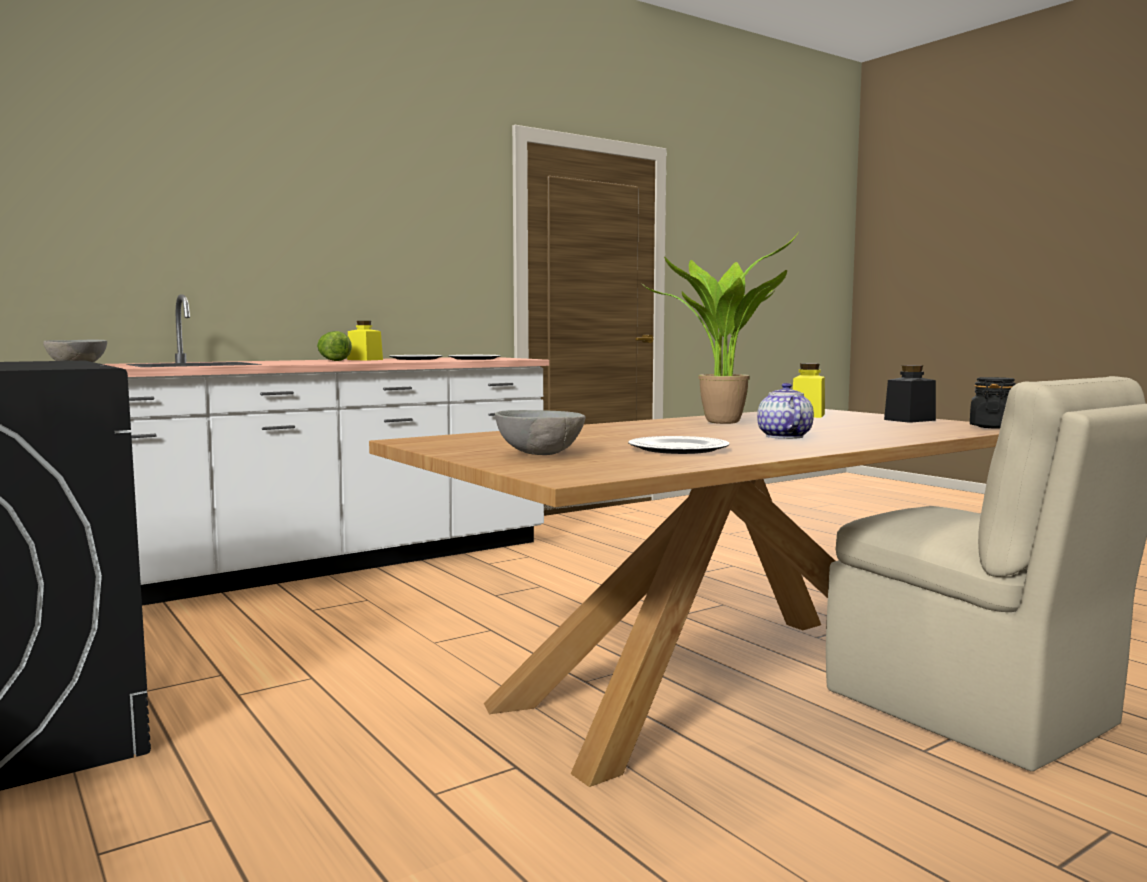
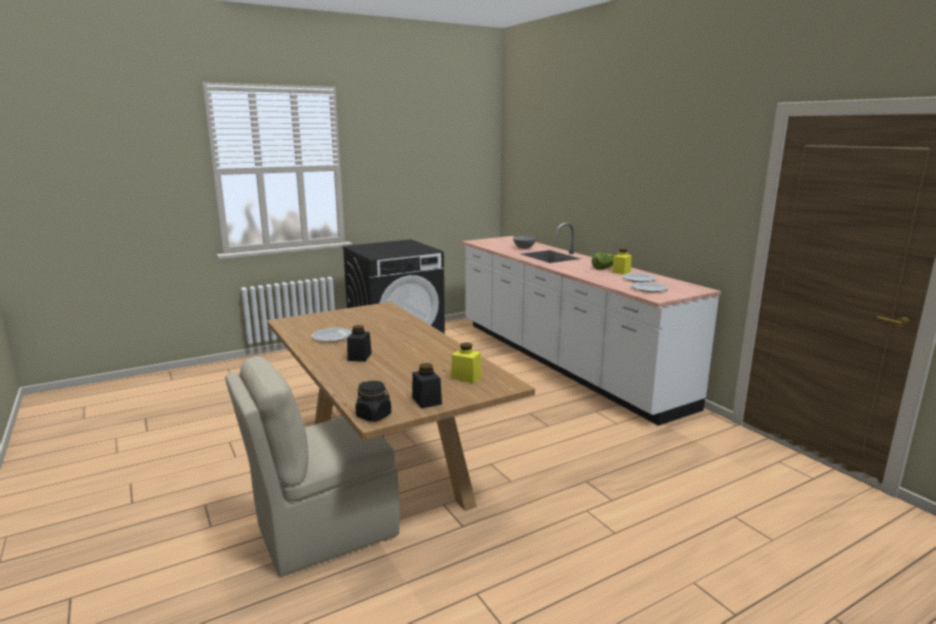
camera: 95 degrees right, 10 degrees up
grey bowl [495,410,586,455] -> none
potted plant [641,232,799,424] -> none
teapot [757,383,814,439] -> black jar [347,325,372,362]

